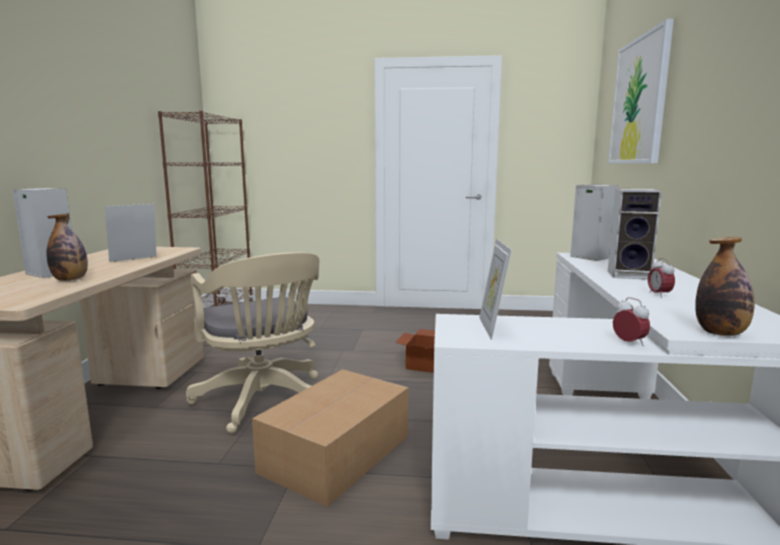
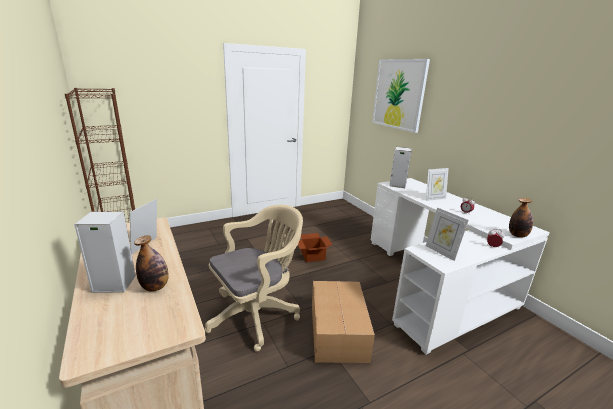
camera: 35 degrees left, 10 degrees up
beige office chair [186,252,319,434] -> beige office chair turned 60 degrees counterclockwise [204,205,303,352]
speaker [608,189,662,280] -> picture frame [426,168,449,201]

